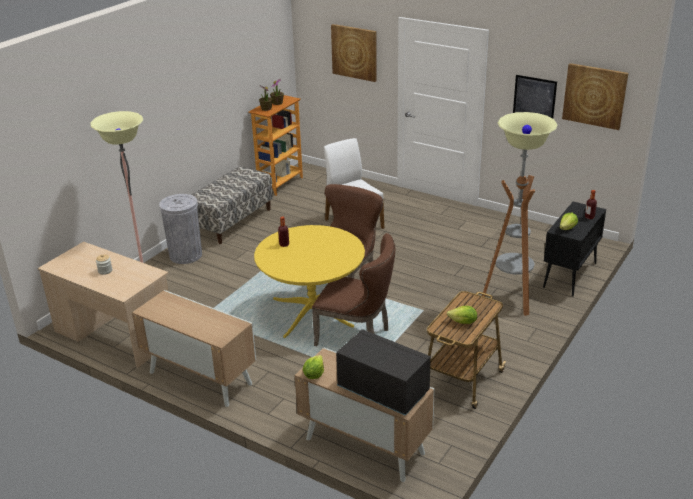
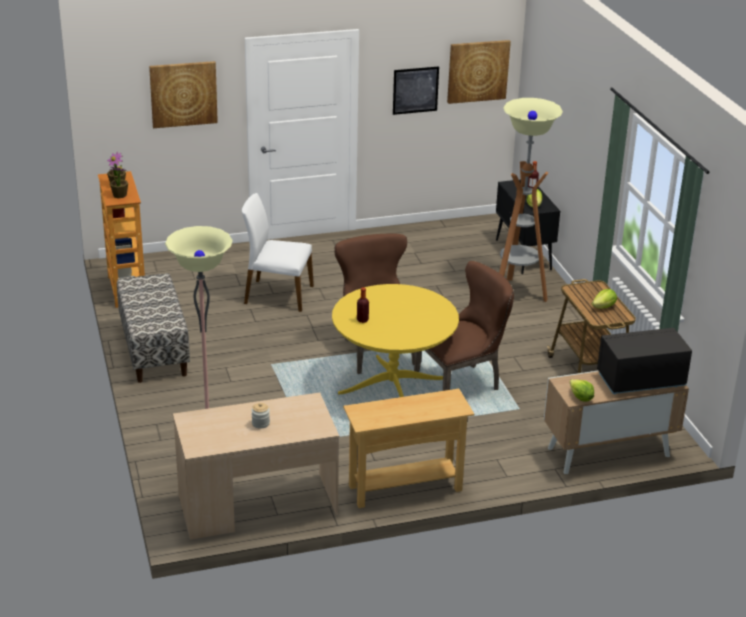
camera: 50 degrees left, 0 degrees up
cabinet [132,290,256,407] -> beige console table [343,389,475,508]
grey trash can [159,194,202,264] -> none

